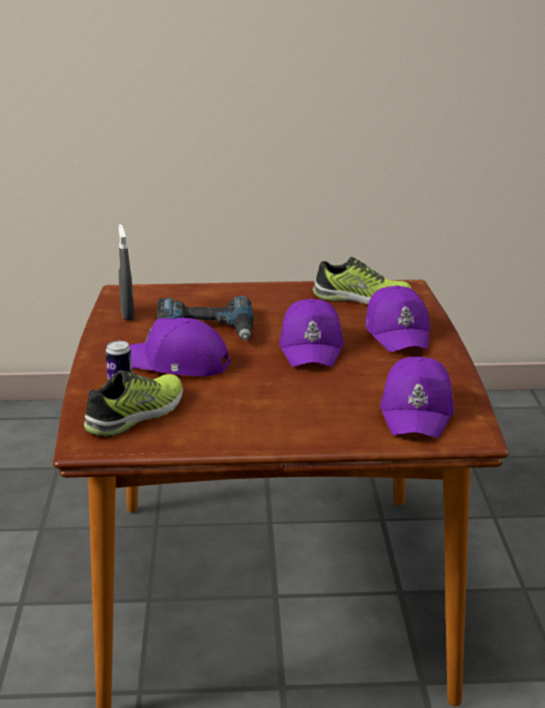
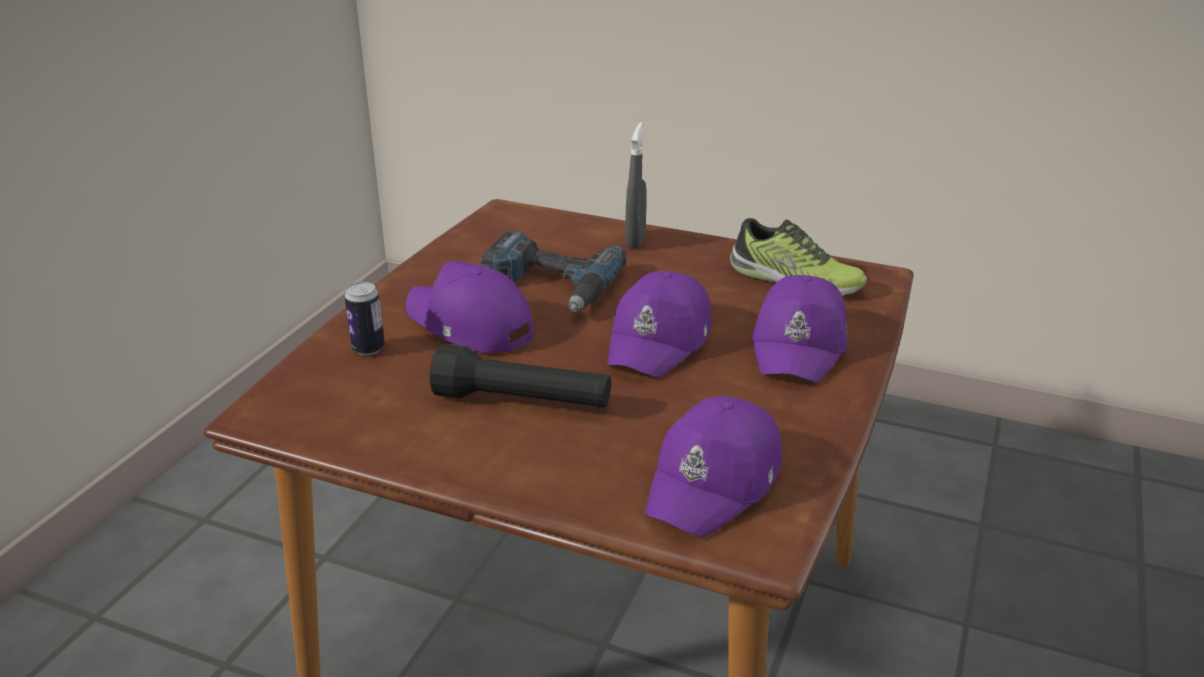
camera: 25 degrees right, 5 degrees up
shoe [84,370,183,437] -> none
grey spray bottle [119,224,135,321] -> grey spray bottle moved to [625,122,647,249]
none -> black flashlight [430,343,611,408]

